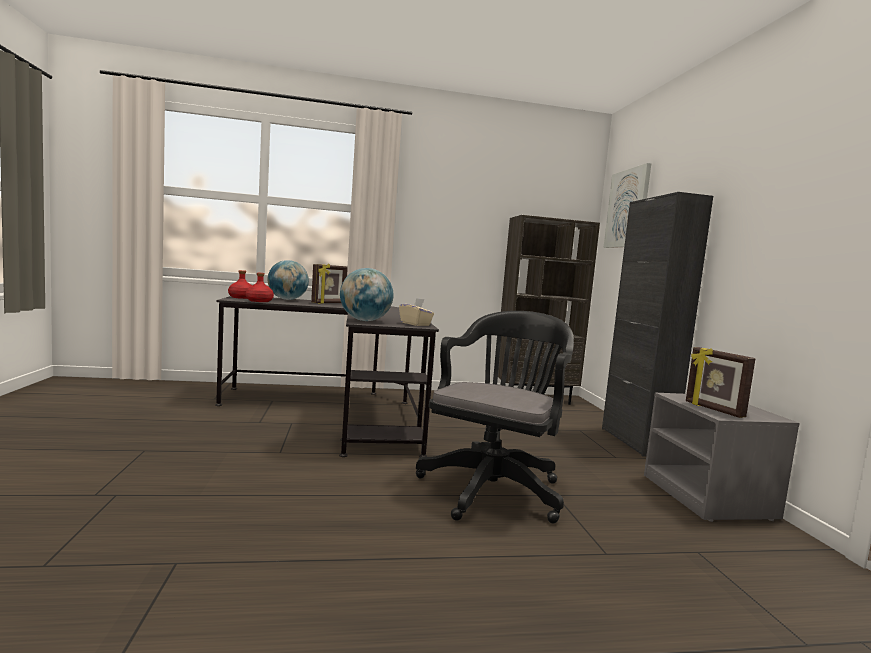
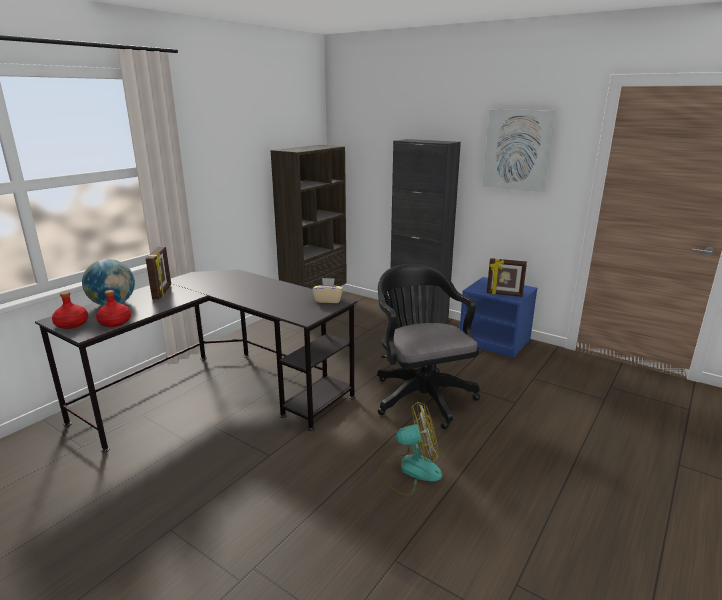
camera: 45 degrees left, 15 degrees up
globe [340,268,394,321] -> none
picture [603,163,651,248] -> picture moved to [483,109,556,192]
grey nightstand [644,393,800,522] -> blue nightstand [460,277,537,358]
none -> fan [379,401,442,496]

